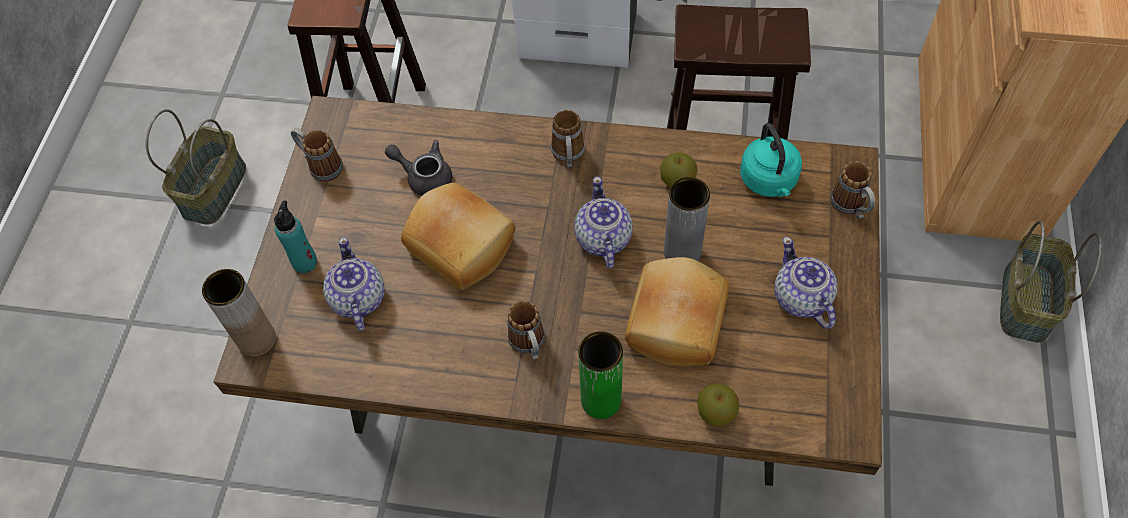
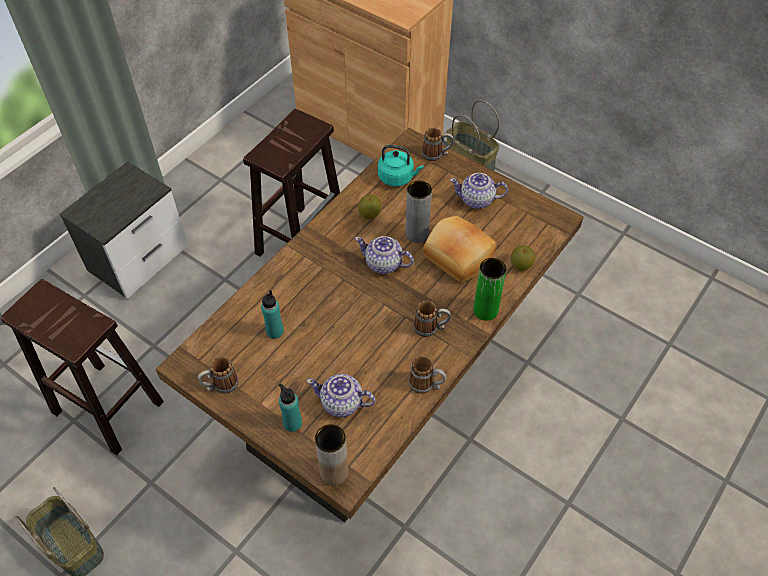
camera: 65 degrees left, 5 degrees down
grey teapot [385,140,452,196] -> turquoise bottle [261,290,284,339]
bread [401,183,515,290] -> none
mug [551,110,585,167] -> mug moved to [408,356,446,394]

